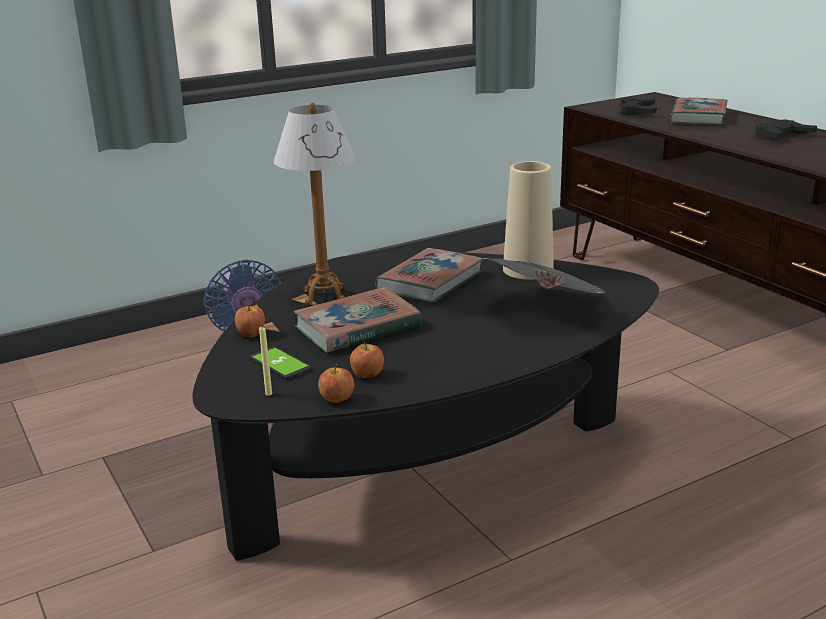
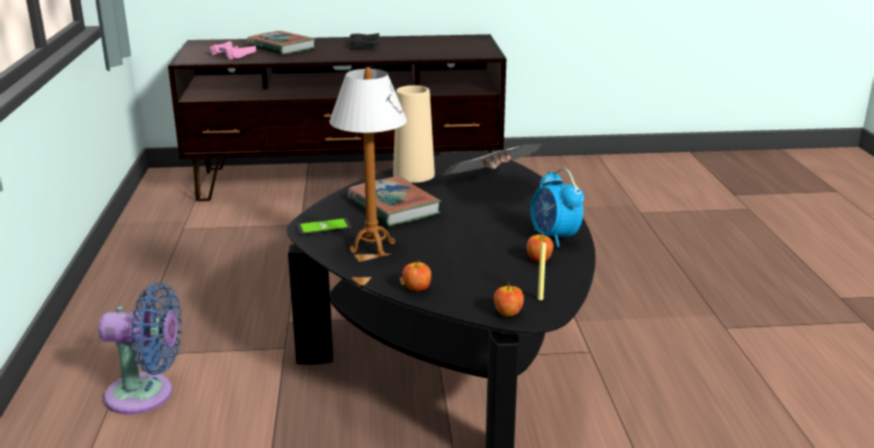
camera: 65 degrees left, 0 degrees up
phone [249,346,312,380] -> phone moved to [297,218,352,235]
book [294,287,422,353] -> none
apple [318,364,354,403] -> apple moved to [494,282,524,316]
black game controller [620,97,657,115] -> pink game controller [210,41,256,59]
none -> alarm clock [531,168,584,247]

